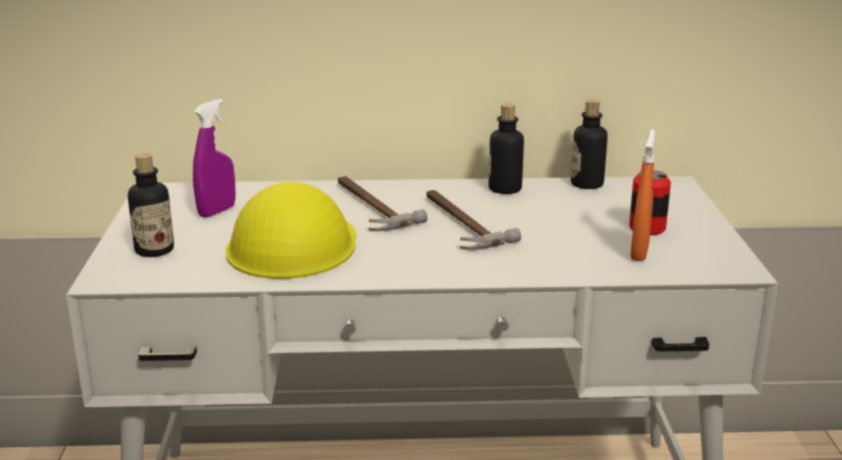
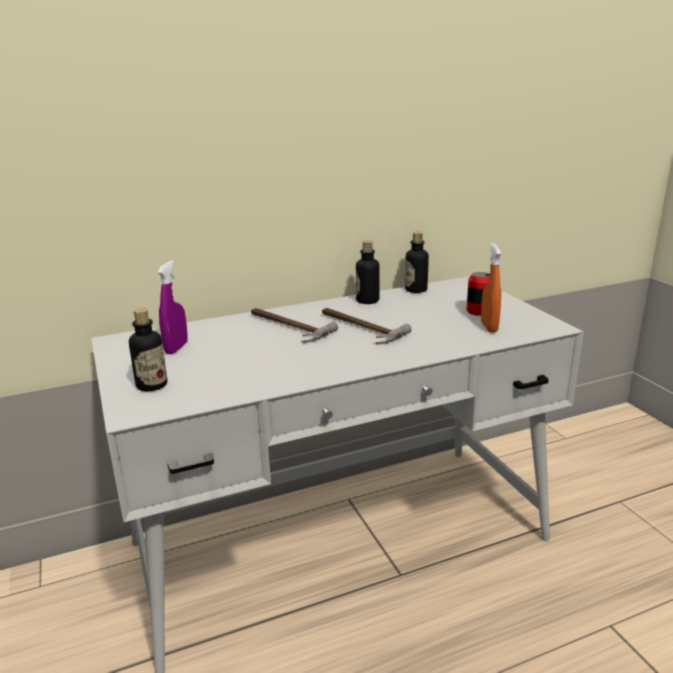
camera: 20 degrees left, 0 degrees up
yellow hard hat [225,182,356,279] -> none

